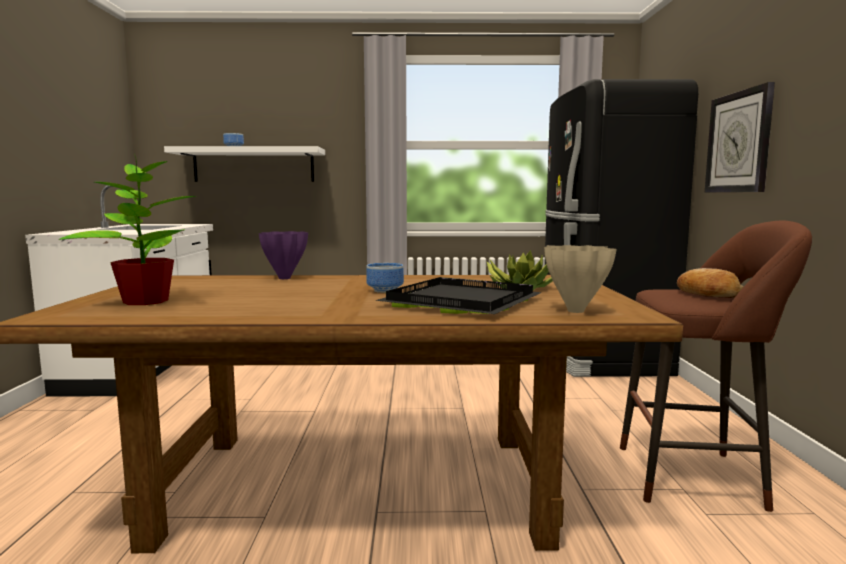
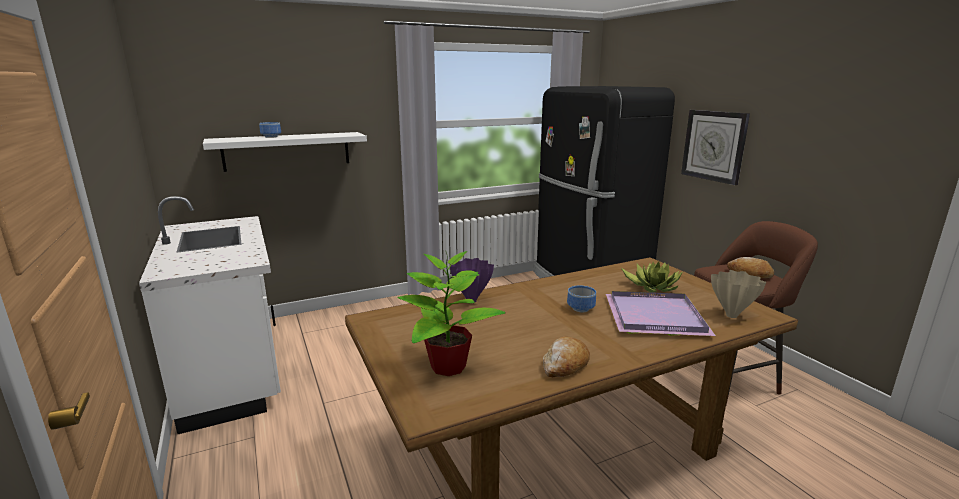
camera: 25 degrees left, 10 degrees up
black tray [375,277,542,314] -> purple tray [606,291,716,336]
none -> bread [543,336,590,377]

